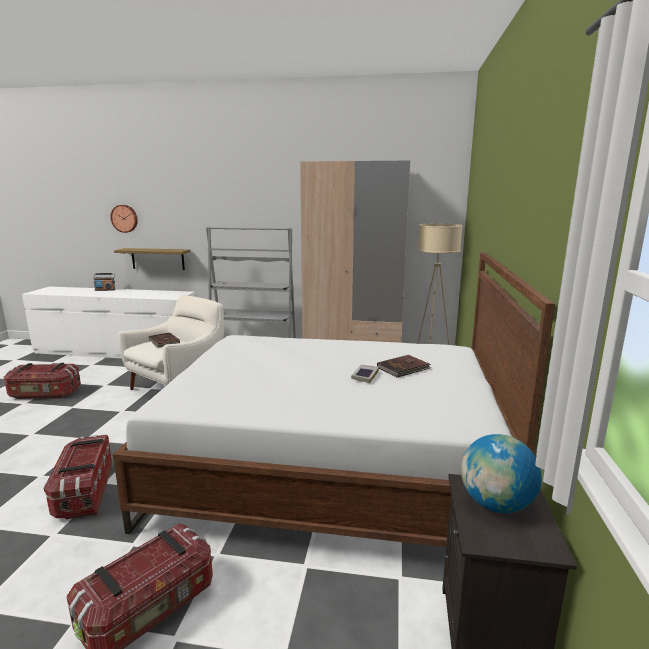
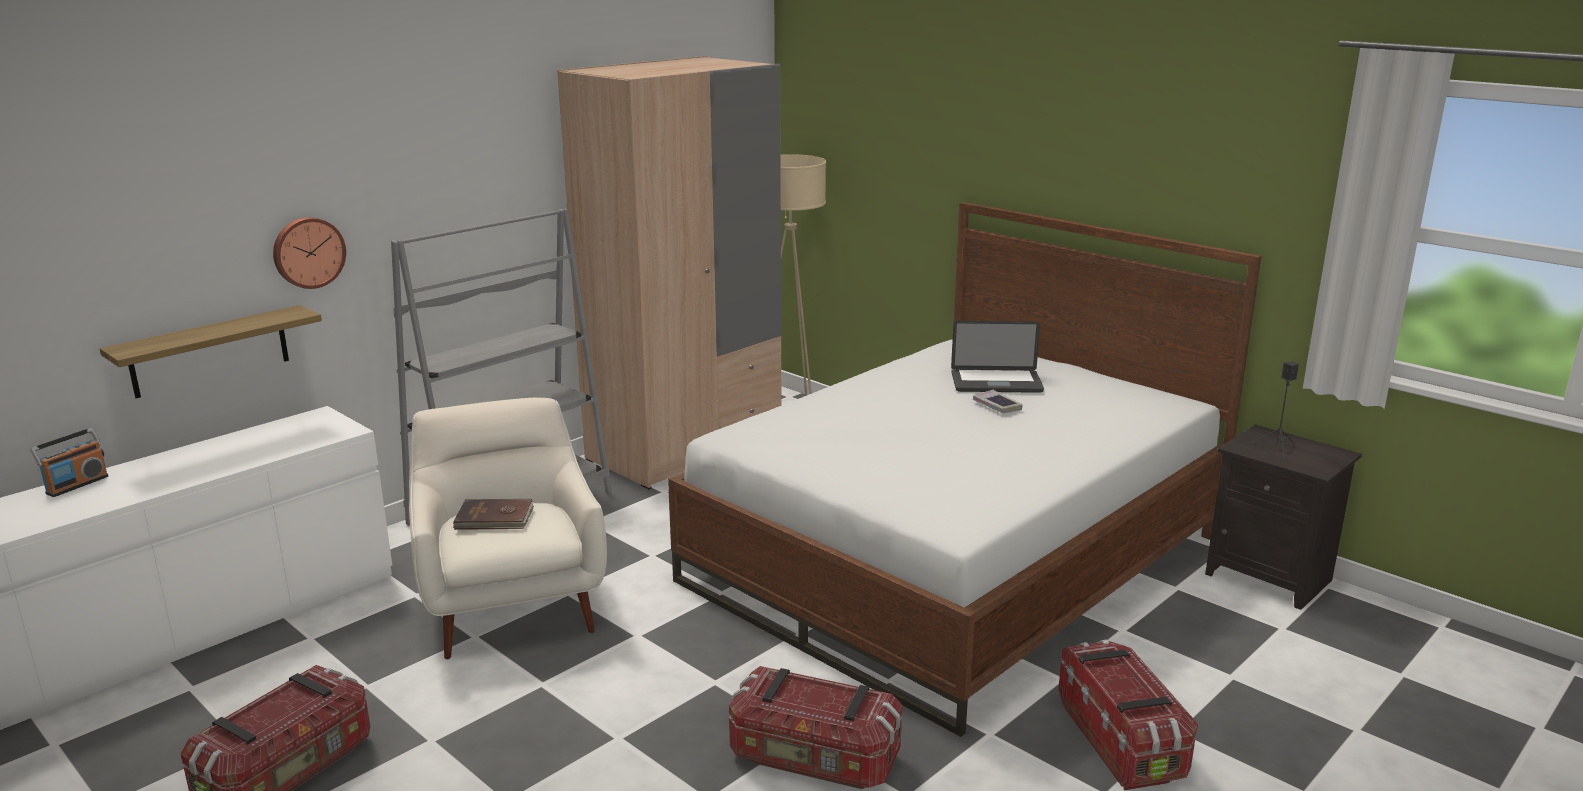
camera: 55 degrees left, 5 degrees up
wall clock [110,205,138,233] -> wall clock moved to [273,217,346,289]
brown book [377,355,432,378] -> laptop [951,321,1044,393]
globe [461,434,542,513] -> black speaker [1251,361,1299,459]

